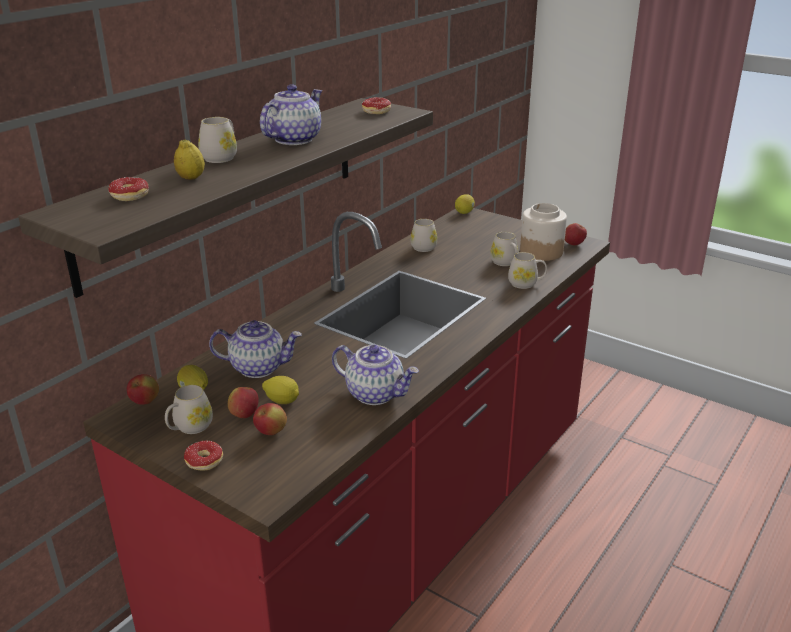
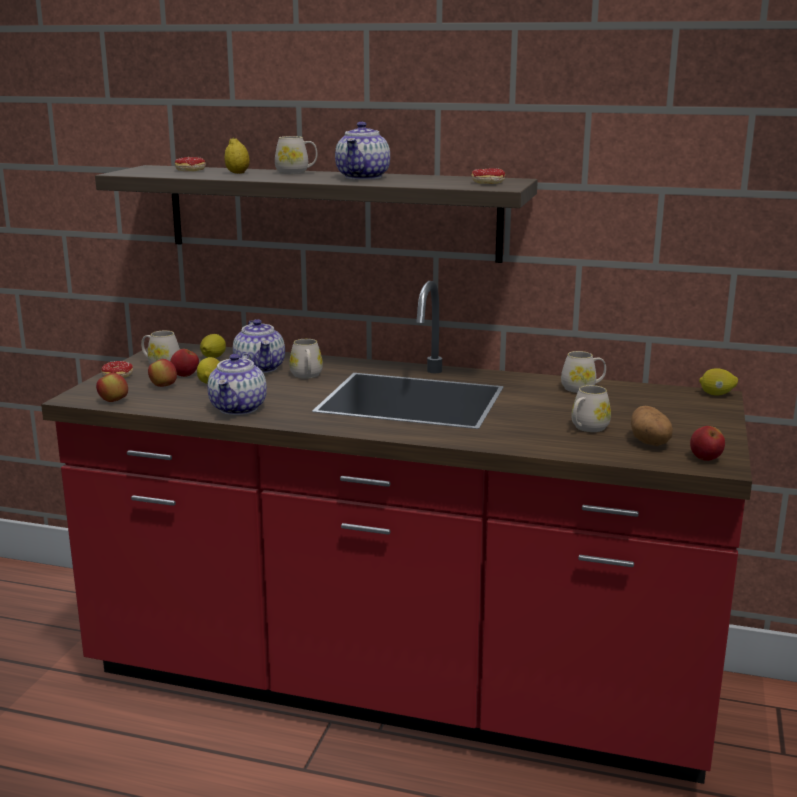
camera: 70 degrees right, 10 degrees down
apple [127,374,159,405] -> apple moved to [96,373,128,402]
teapot [260,84,323,145] -> teapot turned 90 degrees clockwise [335,122,390,180]
white mug [508,252,547,289] -> white mug moved to [289,339,323,379]
jar [520,203,567,261] -> potato [631,406,673,446]

